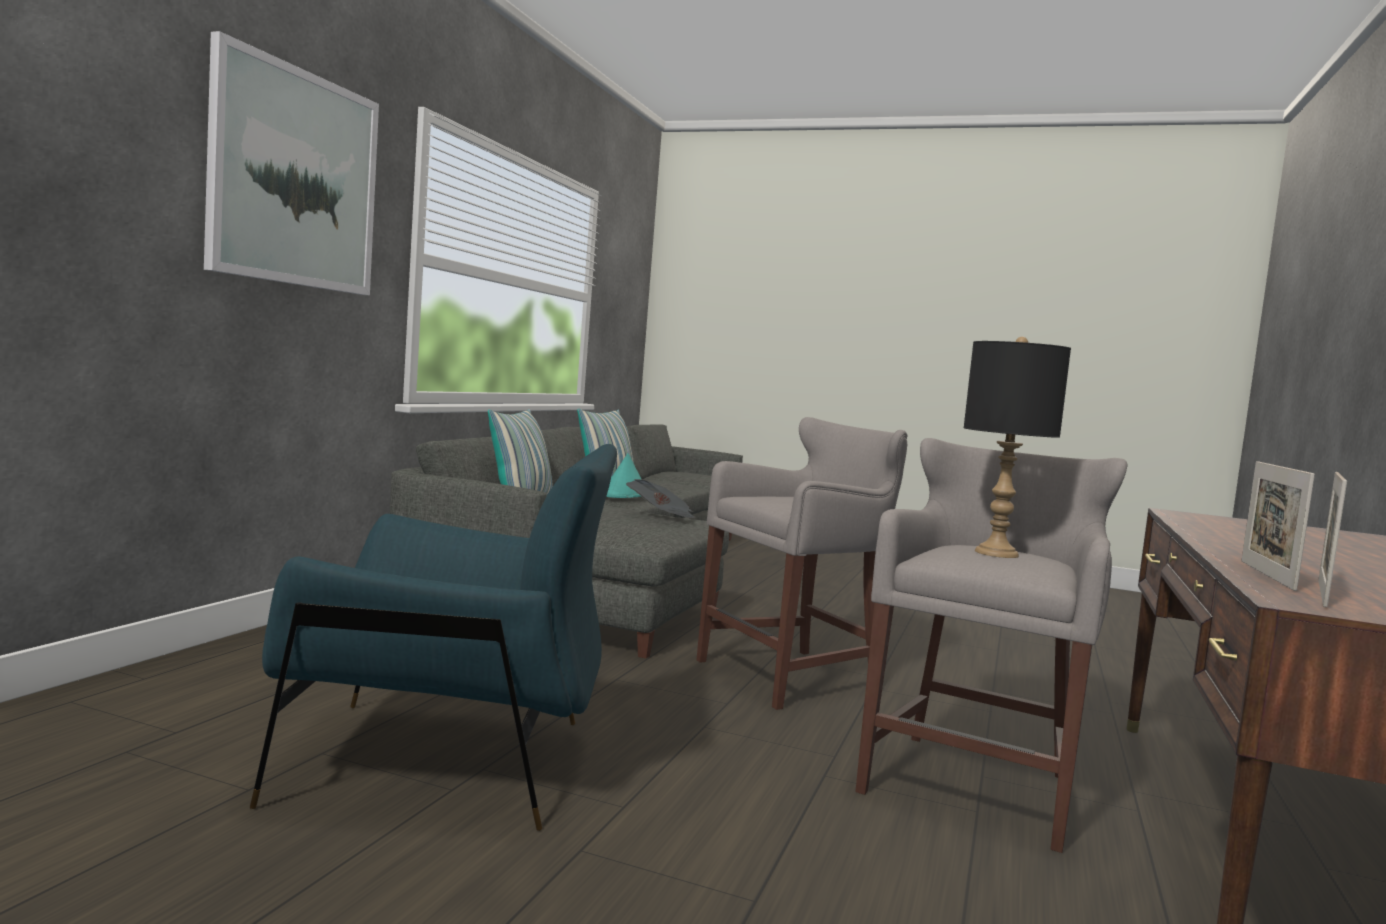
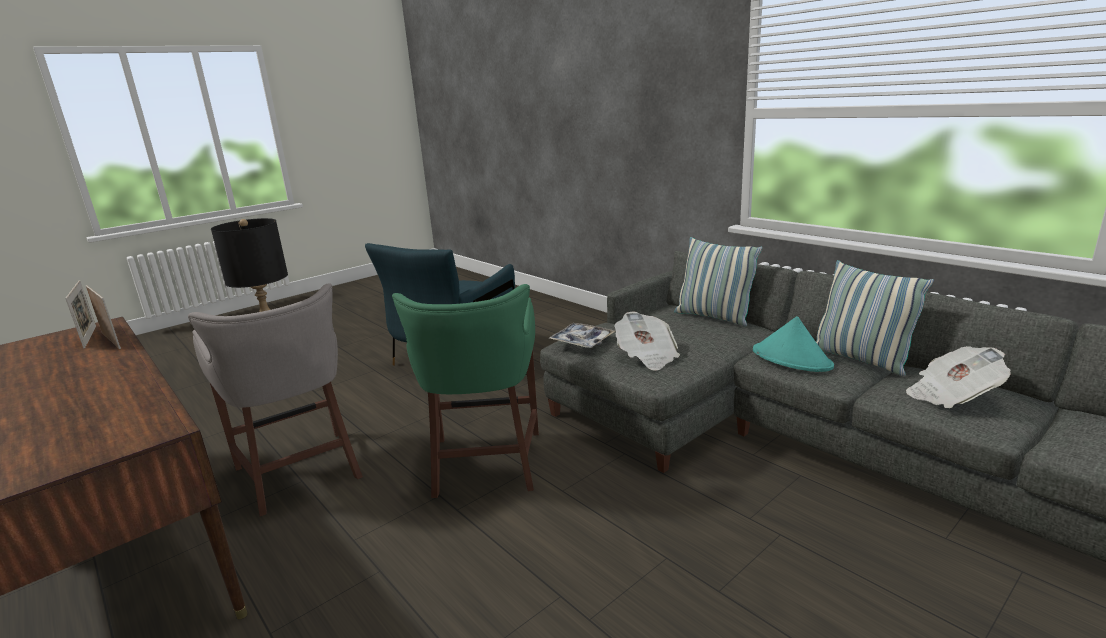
camera: 120 degrees right, 15 degrees up
picture [204,31,379,295] -> none
grey stool [696,417,908,710] -> green stool [392,284,539,498]
none -> tray [549,323,615,348]
none -> newspaper [906,346,1011,408]

